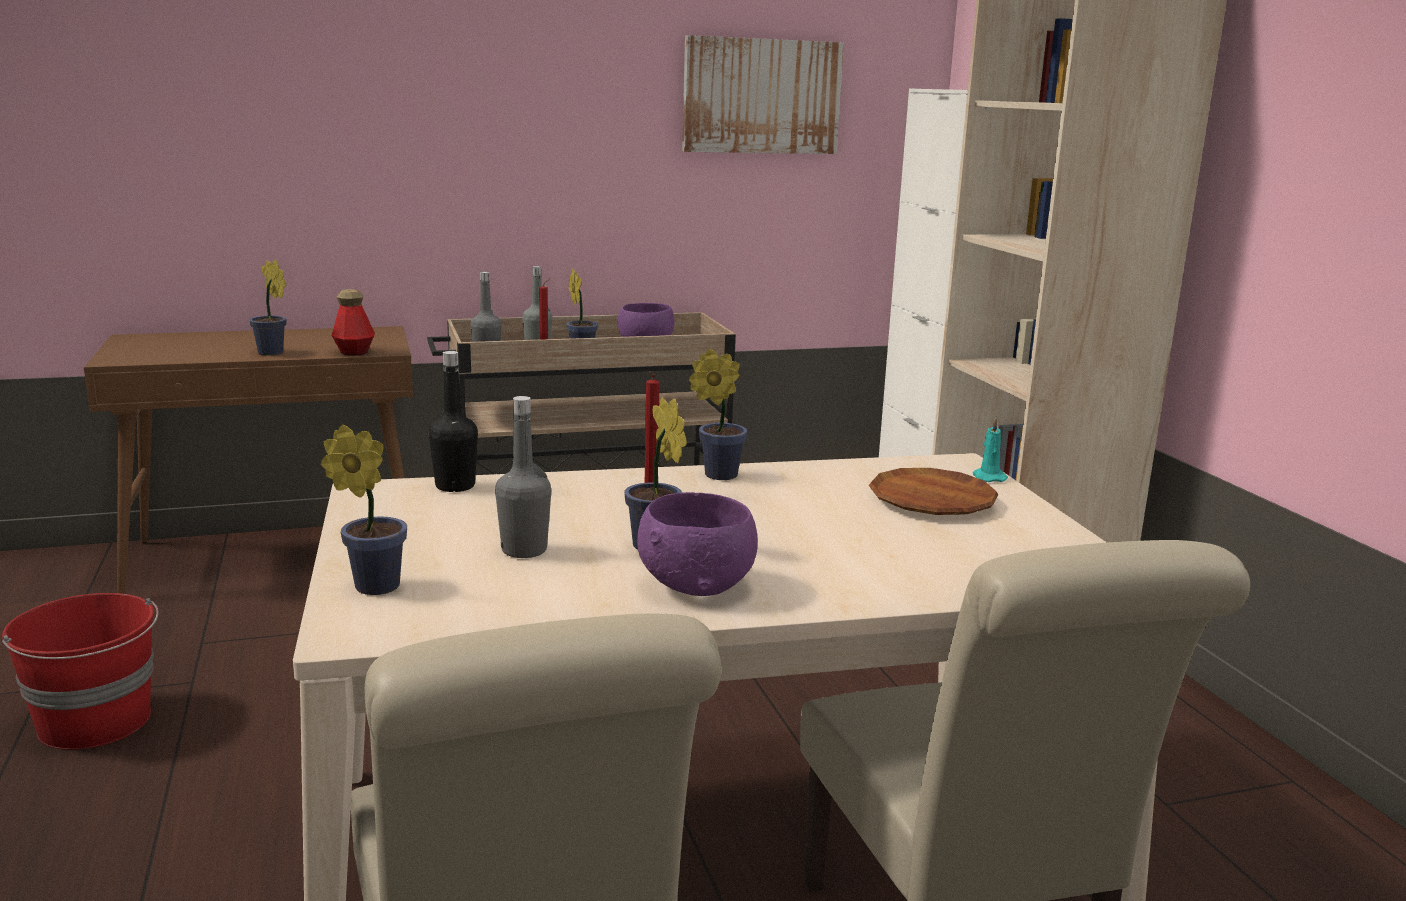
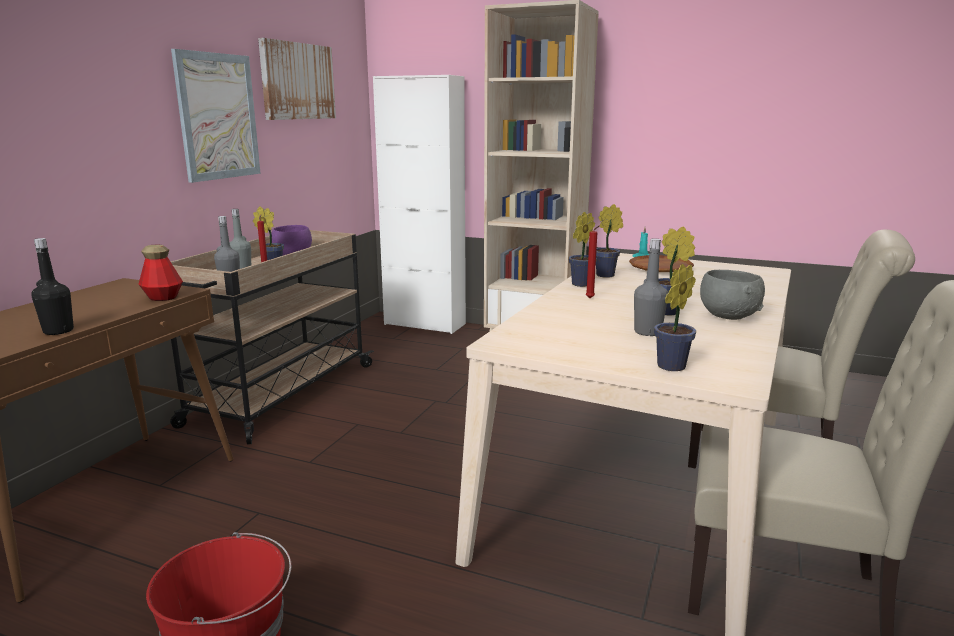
camera: 50 degrees left, 0 degrees up
potted plant [249,259,287,356] -> potted plant moved to [596,204,623,278]
black bottle [429,351,478,492] -> black bottle moved to [31,238,74,335]
purple bowl [637,492,758,596] -> grey bowl [700,270,765,320]
none -> picture [171,49,261,183]

